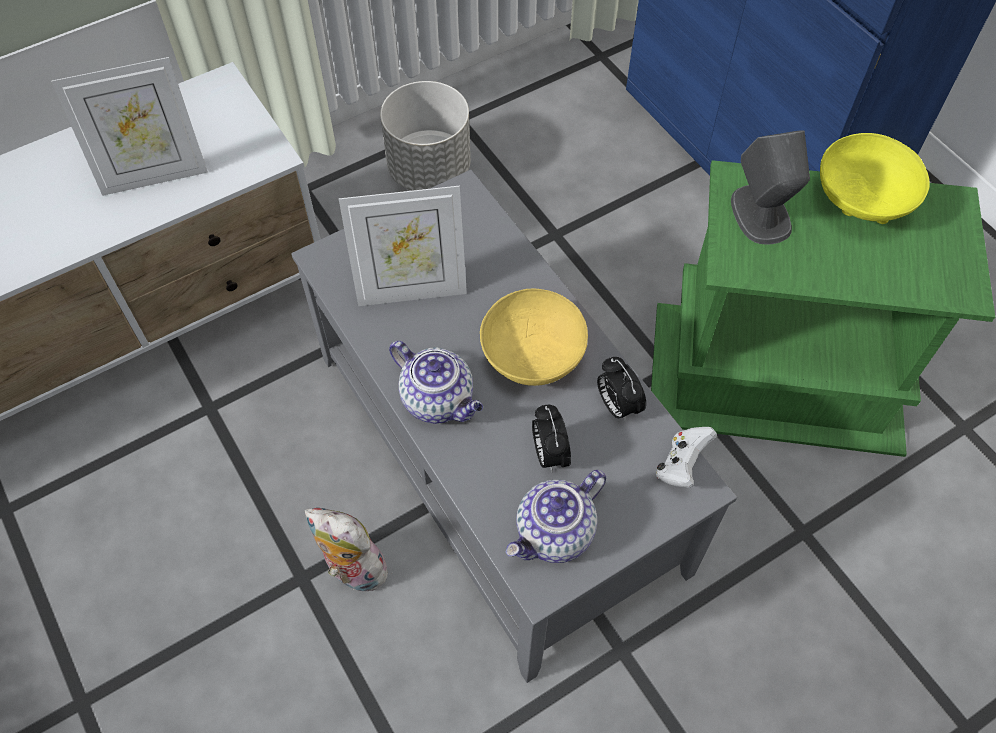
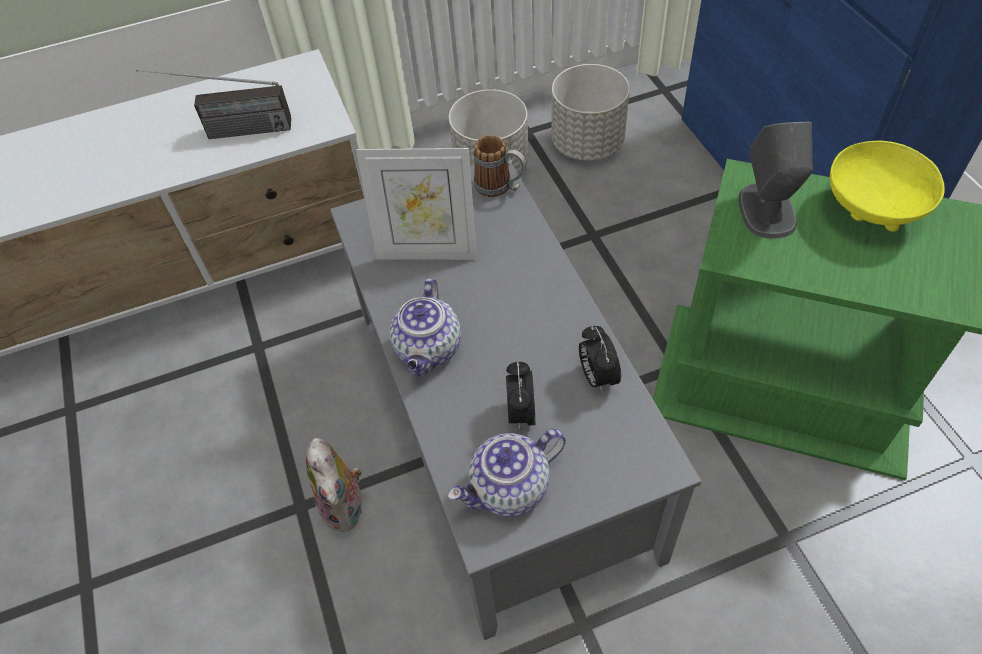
camera: 15 degrees right, 5 degrees down
picture frame [51,57,208,196] -> radio [136,69,291,139]
plush toy [305,508,388,594] -> plush toy turned 150 degrees counterclockwise [306,438,363,532]
teapot [389,341,483,424] -> teapot turned 45 degrees clockwise [389,278,461,376]
yellow bowl [480,289,588,386] -> none
white game controller [656,427,717,488] -> none
none -> mug [474,135,526,197]
none -> grey planter [551,64,630,161]

